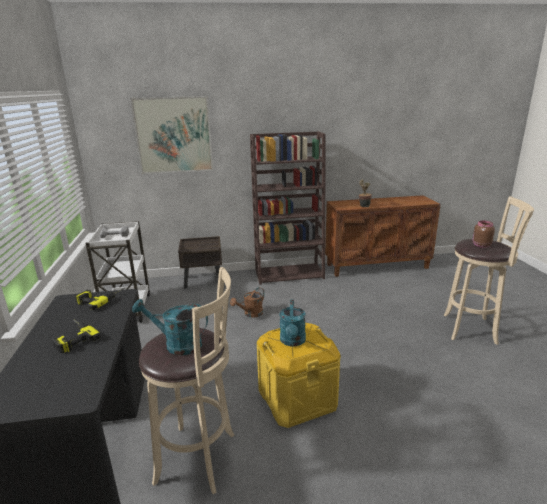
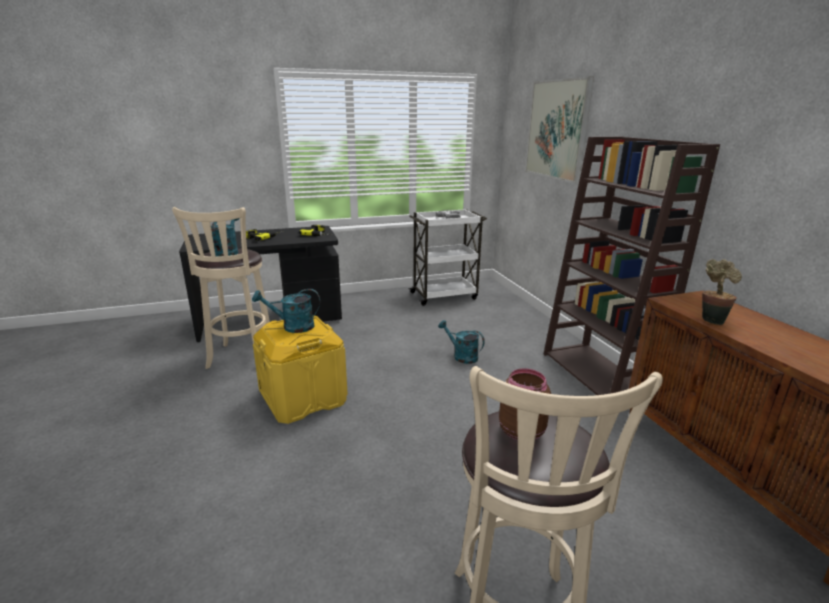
camera: 80 degrees right, 0 degrees up
brown nightstand [178,236,222,288] -> none
brown watering can [230,287,265,318] -> turquoise watering can [438,320,485,364]

